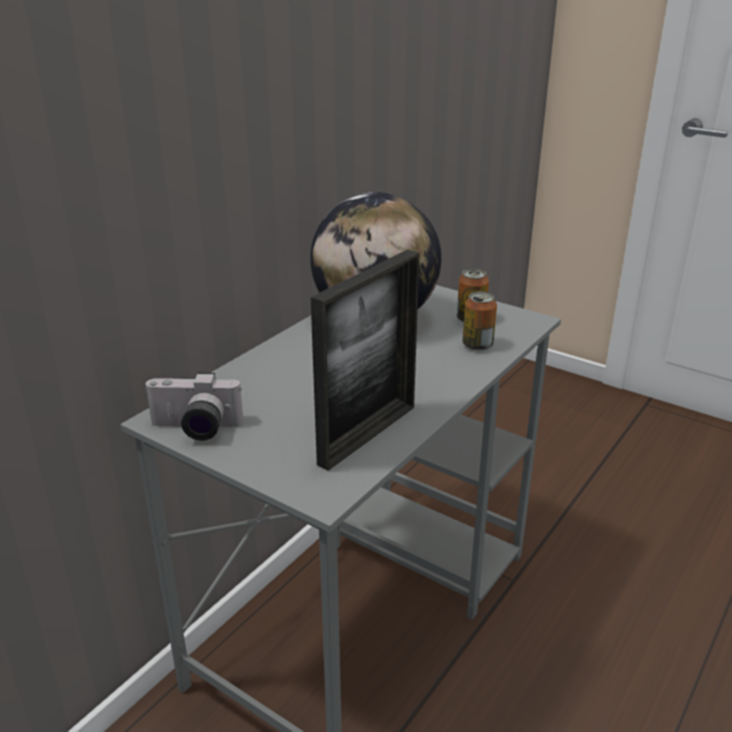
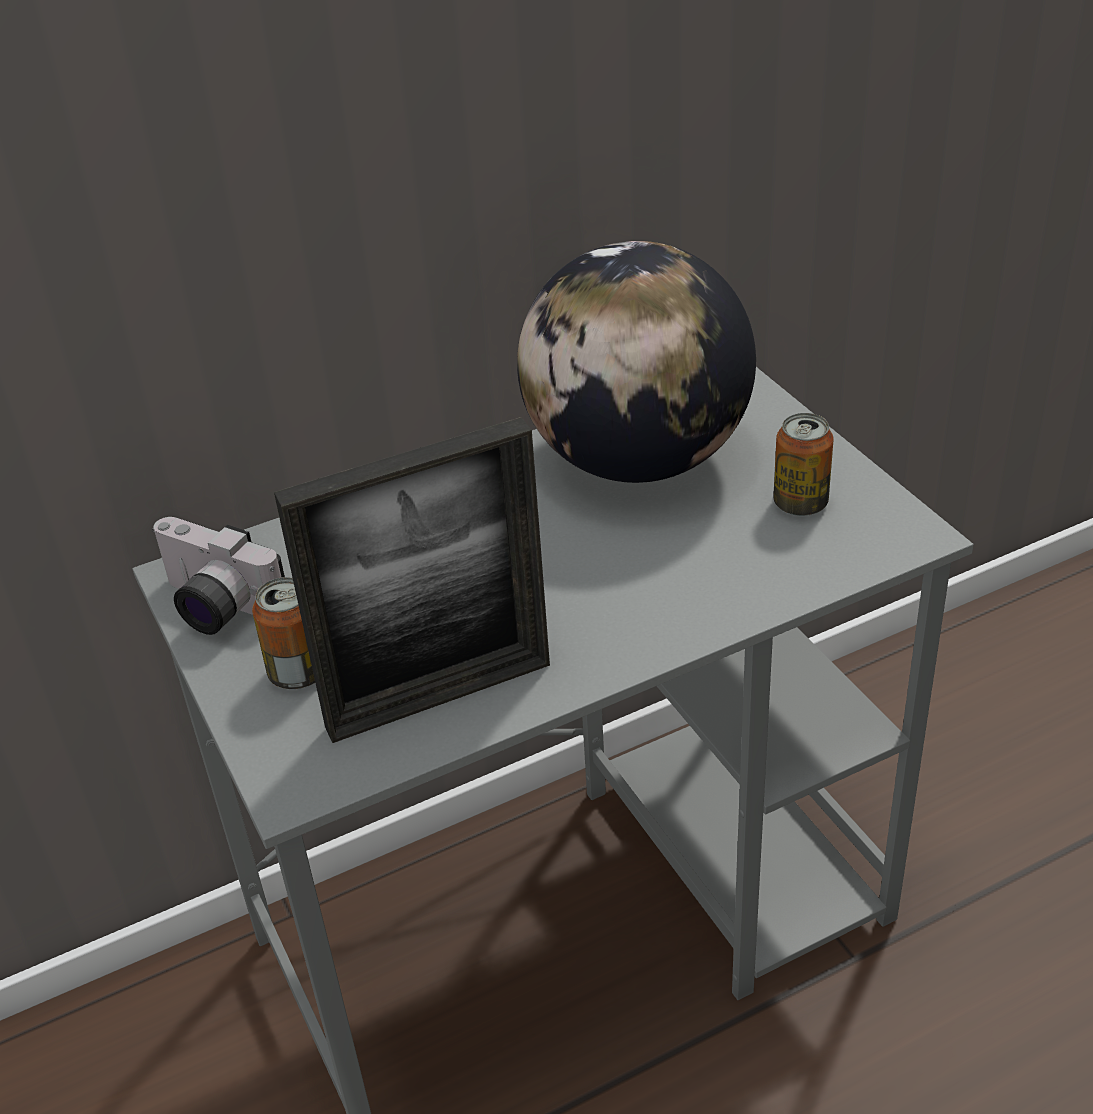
camera: 30 degrees right, 10 degrees up
can [463,291,497,351] -> can moved to [252,577,315,689]

